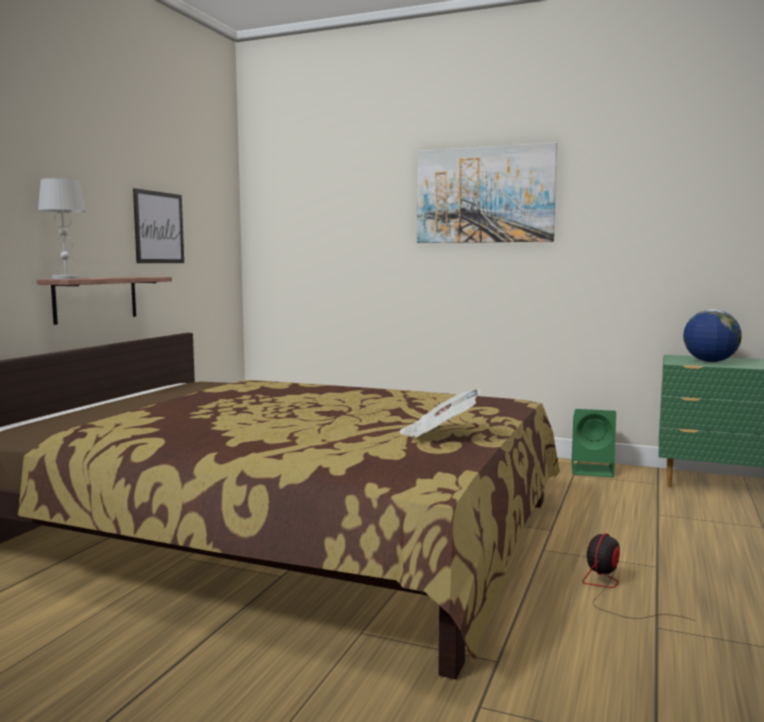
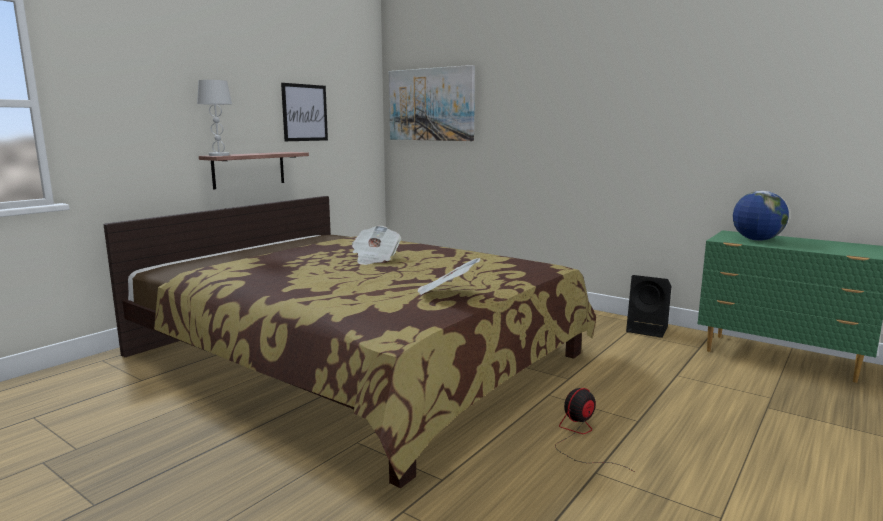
camera: 15 degrees right, 5 degrees up
picture [417,142,557,243] -> picture moved to [389,65,475,141]
green speaker [572,409,616,477] -> black speaker [626,275,671,338]
none -> newspaper [351,226,402,265]

